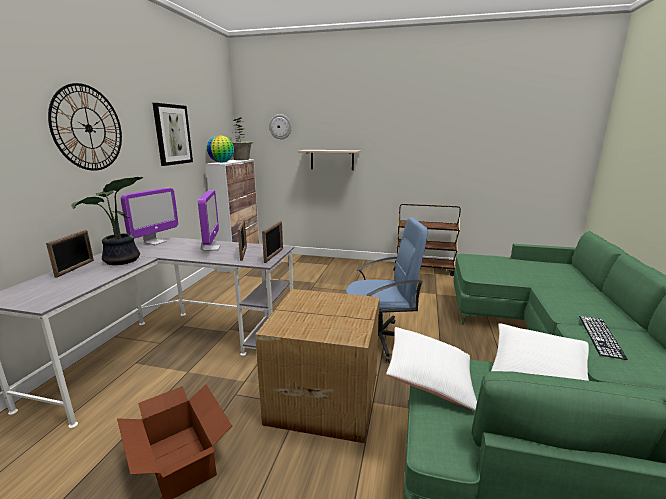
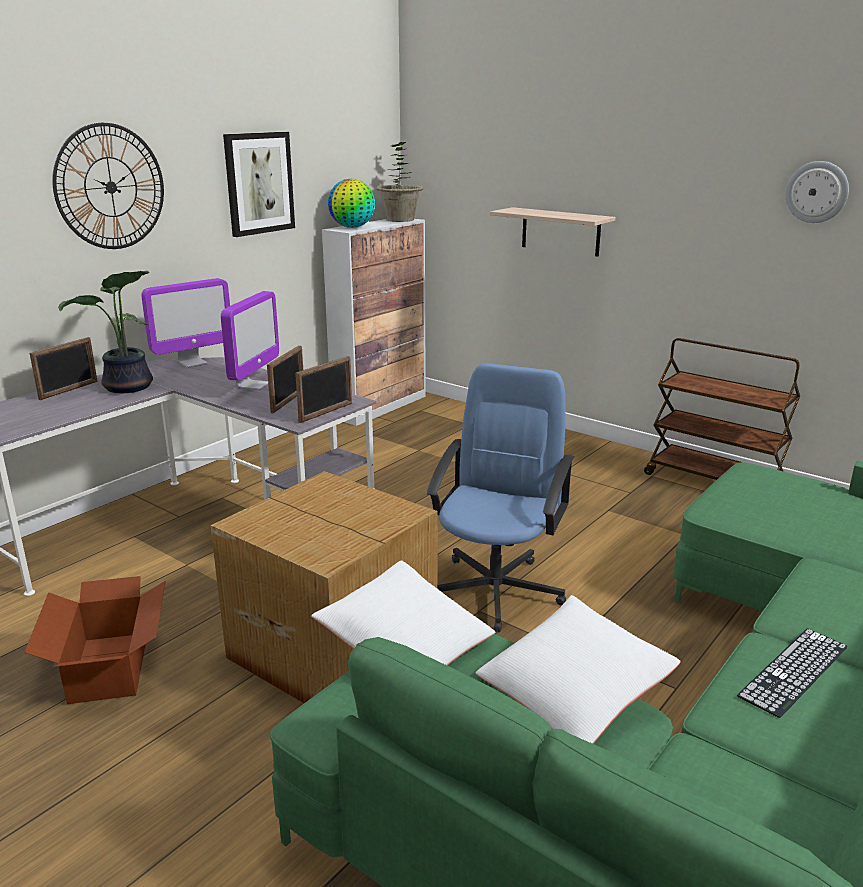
camera: 25 degrees right, 5 degrees up
wall clock [269,114,292,139] -> wall clock moved to [785,161,849,223]
blue office chair [345,217,428,362] -> blue office chair turned 90 degrees counterclockwise [426,363,574,633]

